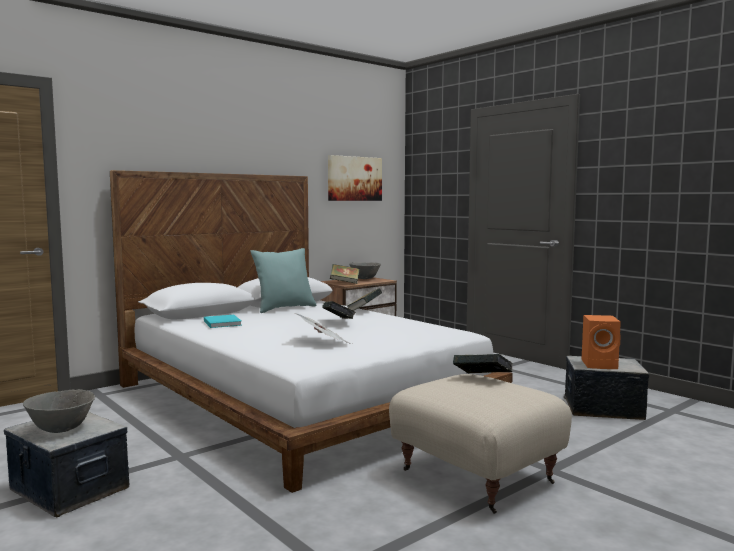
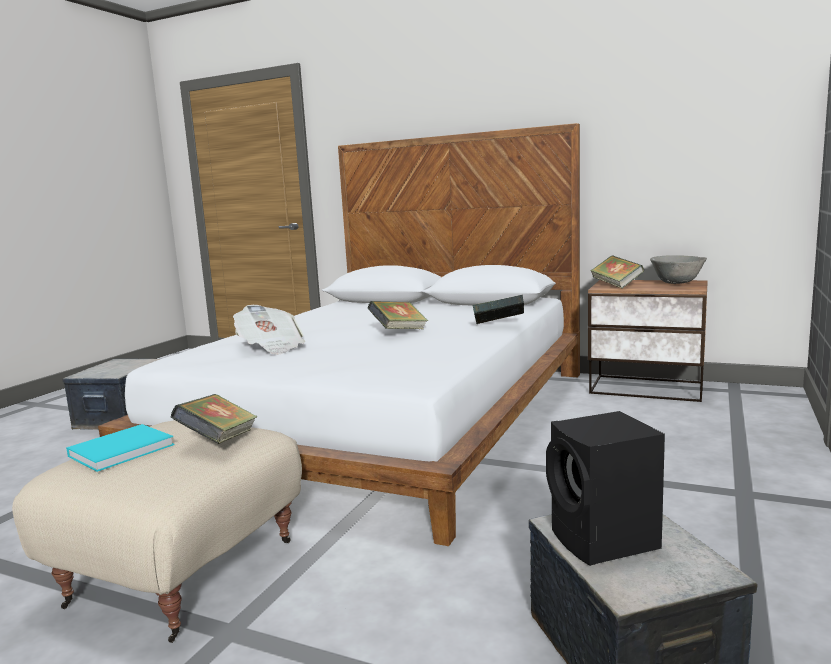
camera: 65 degrees right, 5 degrees up
grey bowl [23,389,95,433] -> none
turquoise book [204,315,241,328] -> turquoise book moved to [66,424,175,472]
turquoise pillow [250,248,316,313] -> none
picture [328,155,382,201] -> none
orange speaker [582,315,621,369] -> black speaker [546,411,665,566]

